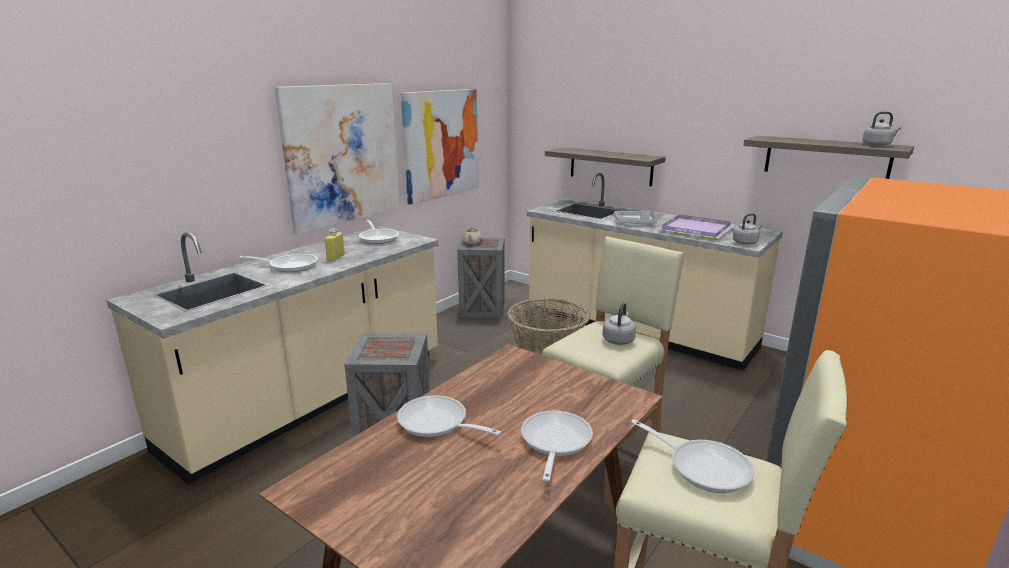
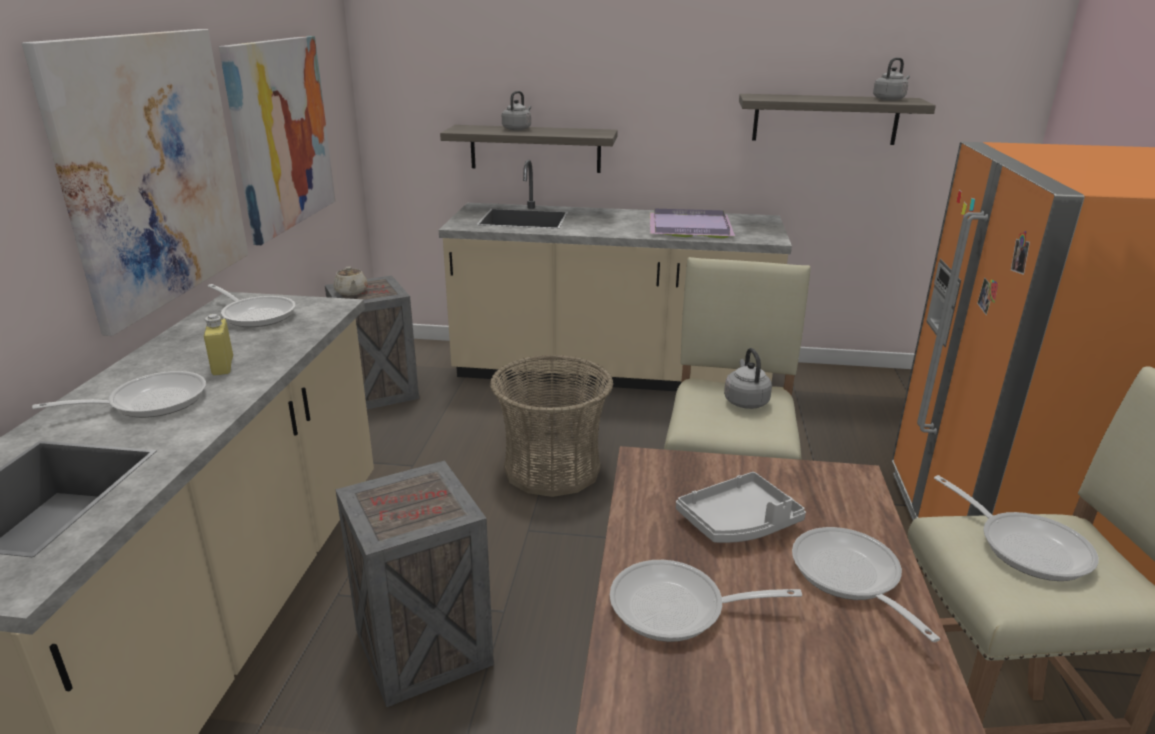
camera: 30 degrees left, 5 degrees up
grey tray [614,211,658,224] -> grey tray moved to [676,472,806,543]
frying pan [631,419,755,493] -> frying pan turned 45 degrees clockwise [934,475,1099,581]
grey kettle [733,213,762,245] -> grey kettle moved to [502,91,531,131]

